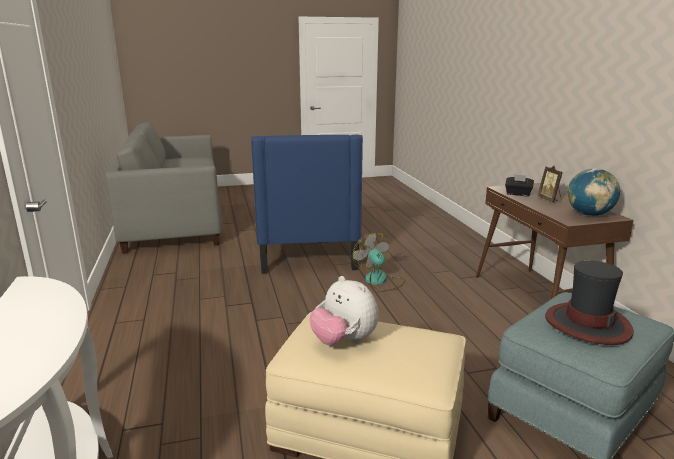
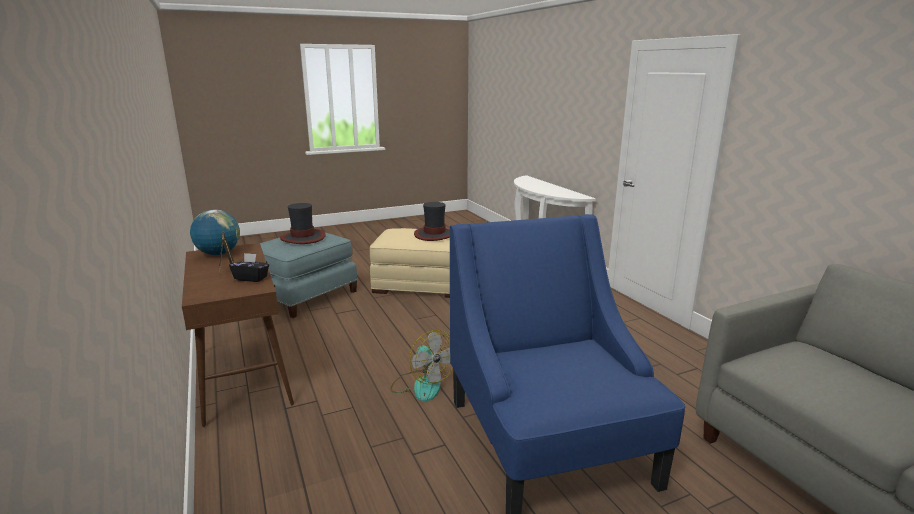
camera: 170 degrees right, 0 degrees up
plush toy [310,276,379,345] -> hat [414,202,450,241]

